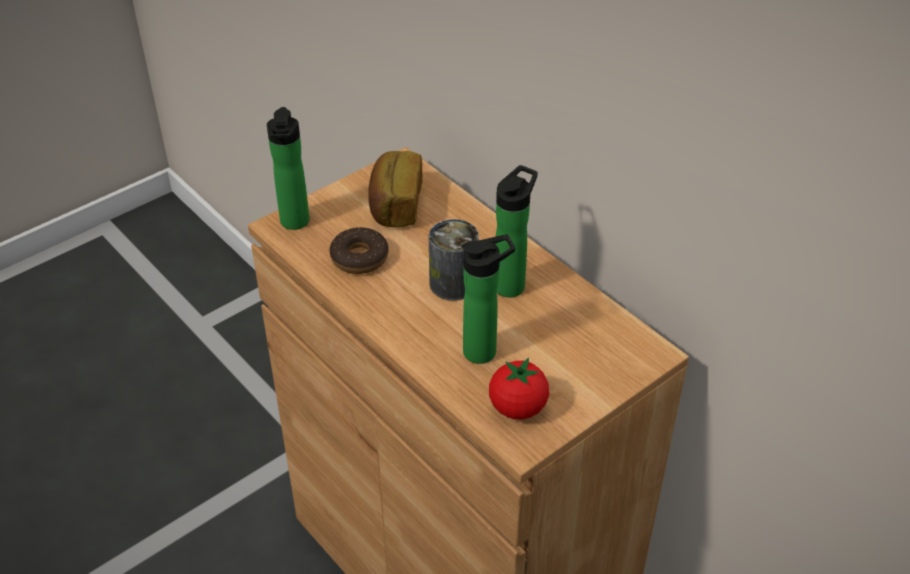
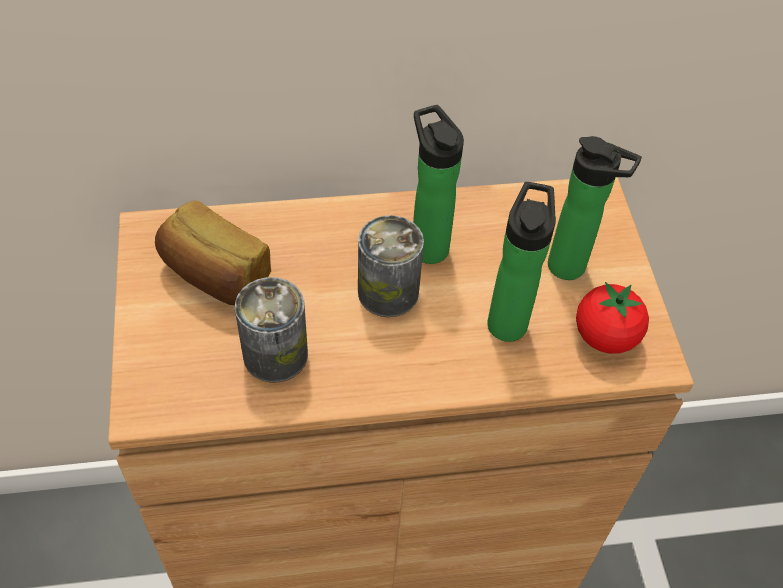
camera: 60 degrees left, 10 degrees up
bottle [267,107,310,230] -> bottle moved to [548,136,642,280]
donut [330,227,389,274] -> can [235,277,308,382]

